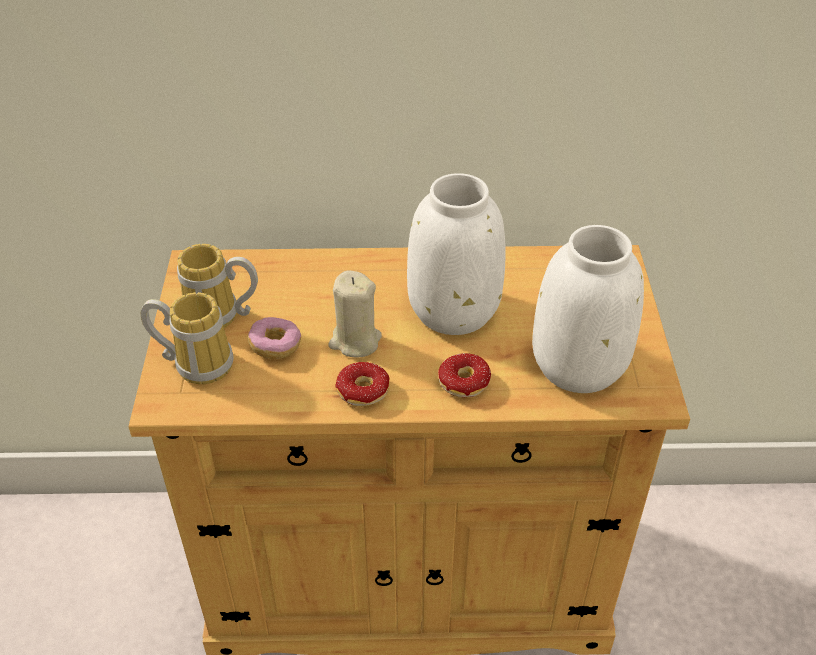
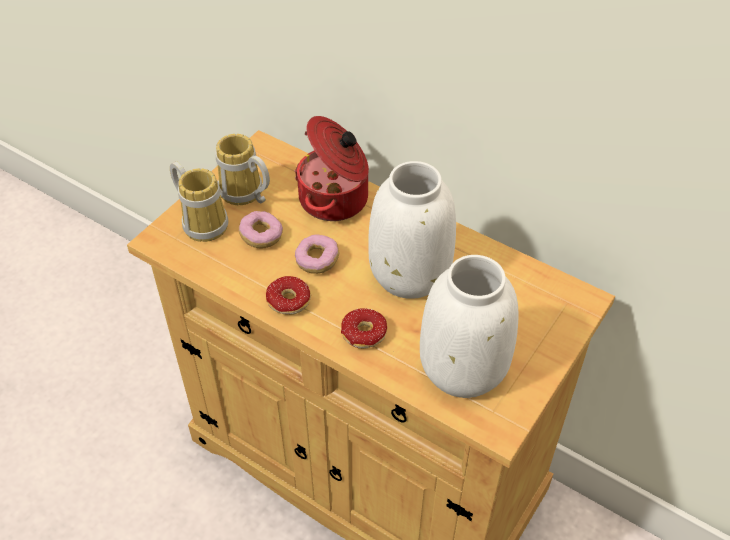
camera: 35 degrees right, 5 degrees up
beige candle [329,270,382,358] -> donut [295,234,339,274]
none -> cooking pot [295,116,369,221]

